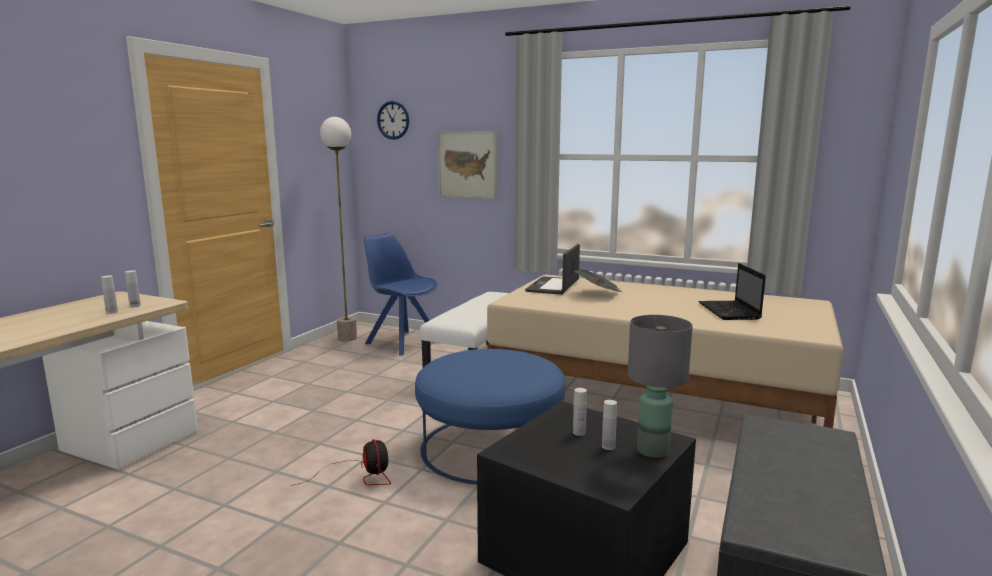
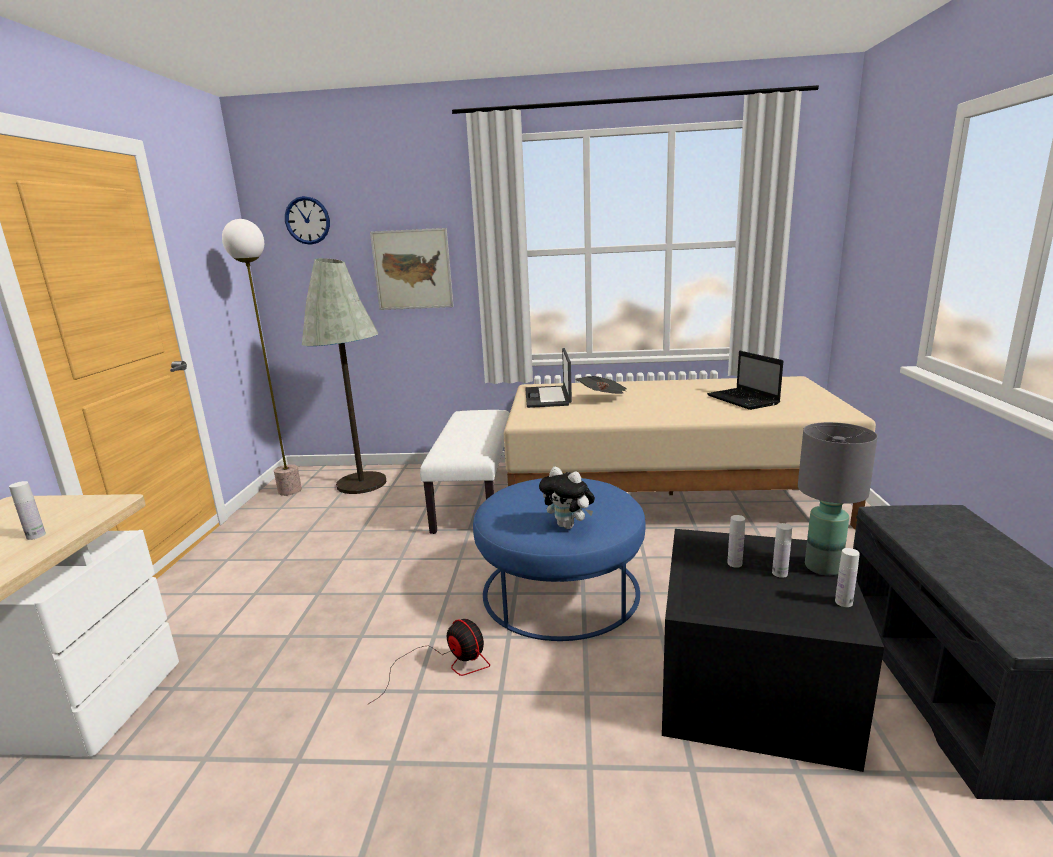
camera: 20 degrees left, 5 degrees up
white bottle [125,270,141,307] -> white bottle moved to [835,548,860,607]
blue chair [364,232,437,355] -> grey floor lamp [302,258,387,494]
none -> plush toy [539,467,595,529]

